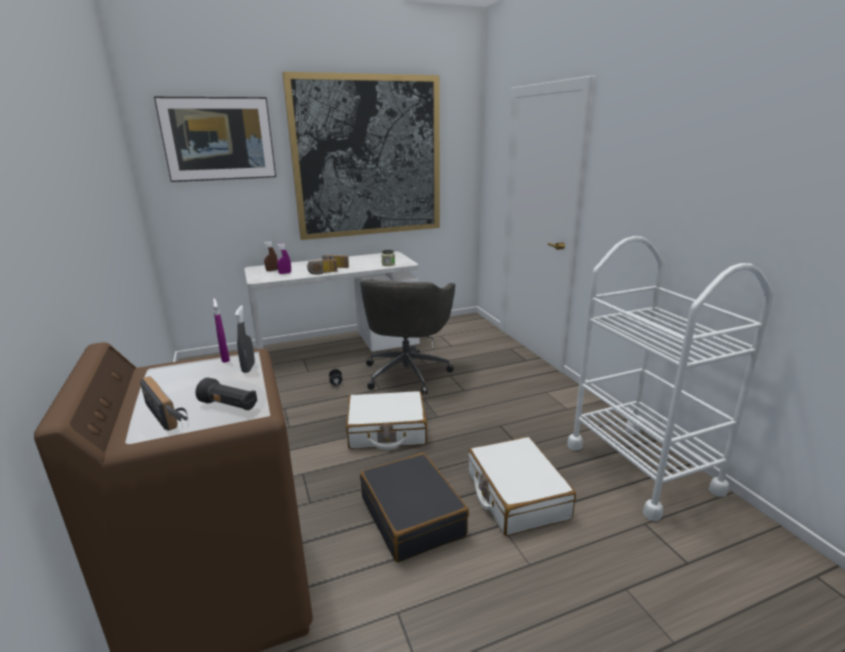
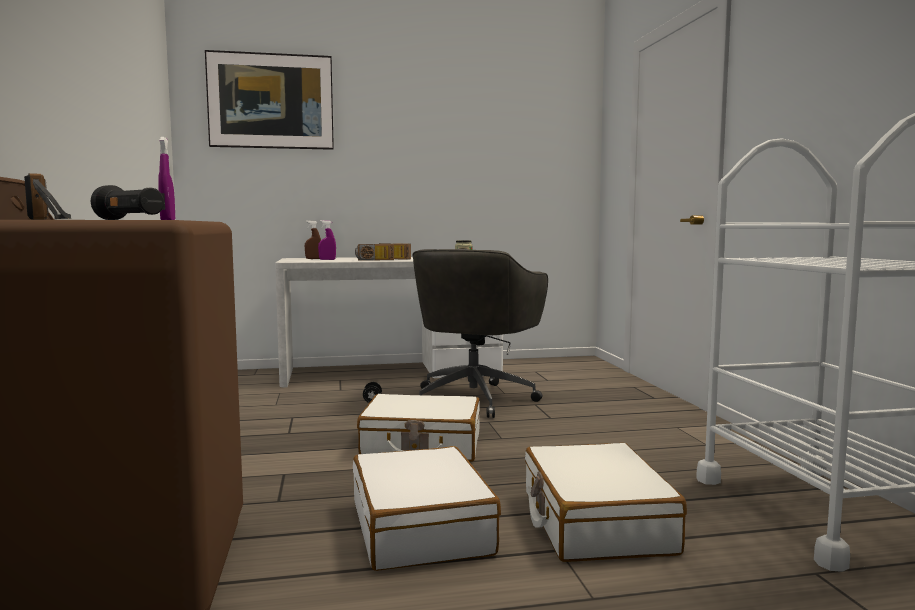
camera: 10 degrees right, 15 degrees down
grey spray bottle [235,305,255,373] -> none
picture [282,72,440,240] -> none
black suitcase [360,453,469,562] -> white suitcase [353,446,501,571]

